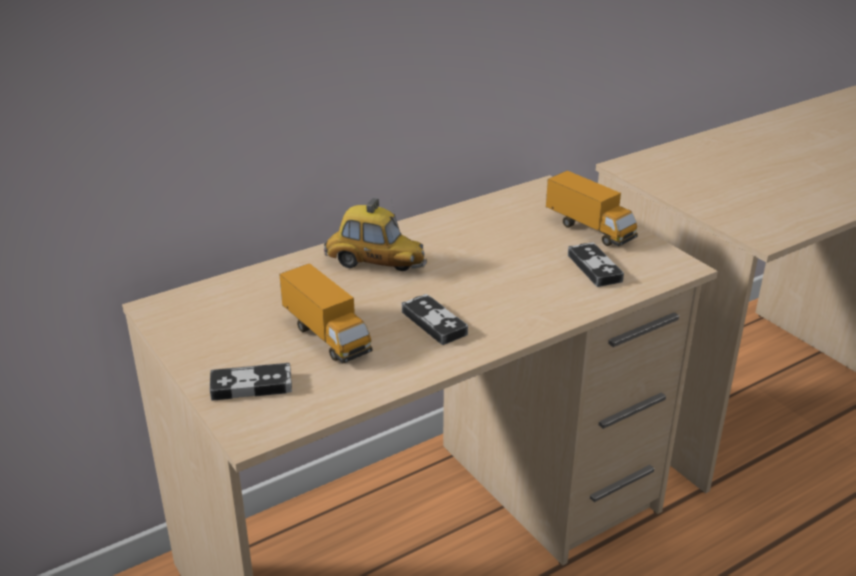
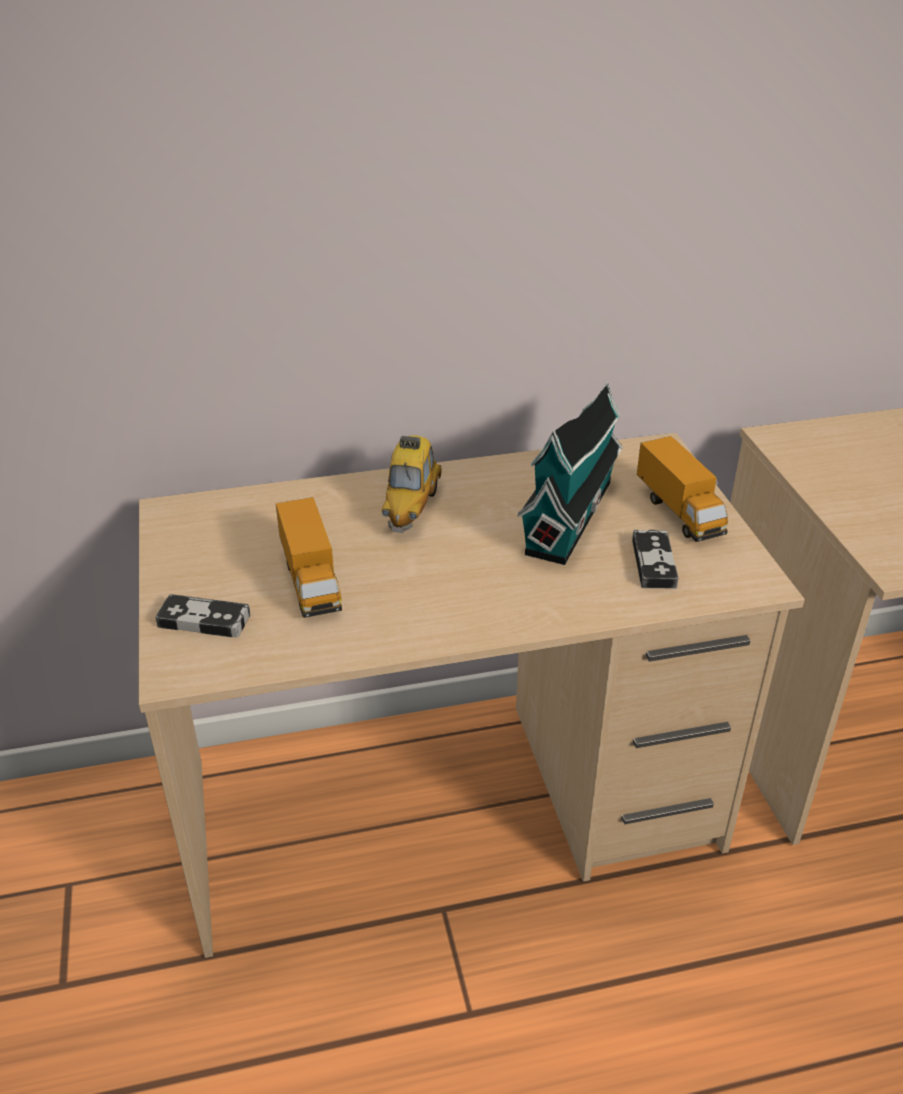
camera: 20 degrees right, 5 degrees up
toy car [324,198,427,271] -> toy car turned 60 degrees clockwise [382,435,441,533]
game controller [402,294,468,345] -> none
none -> toy house [517,382,623,565]

